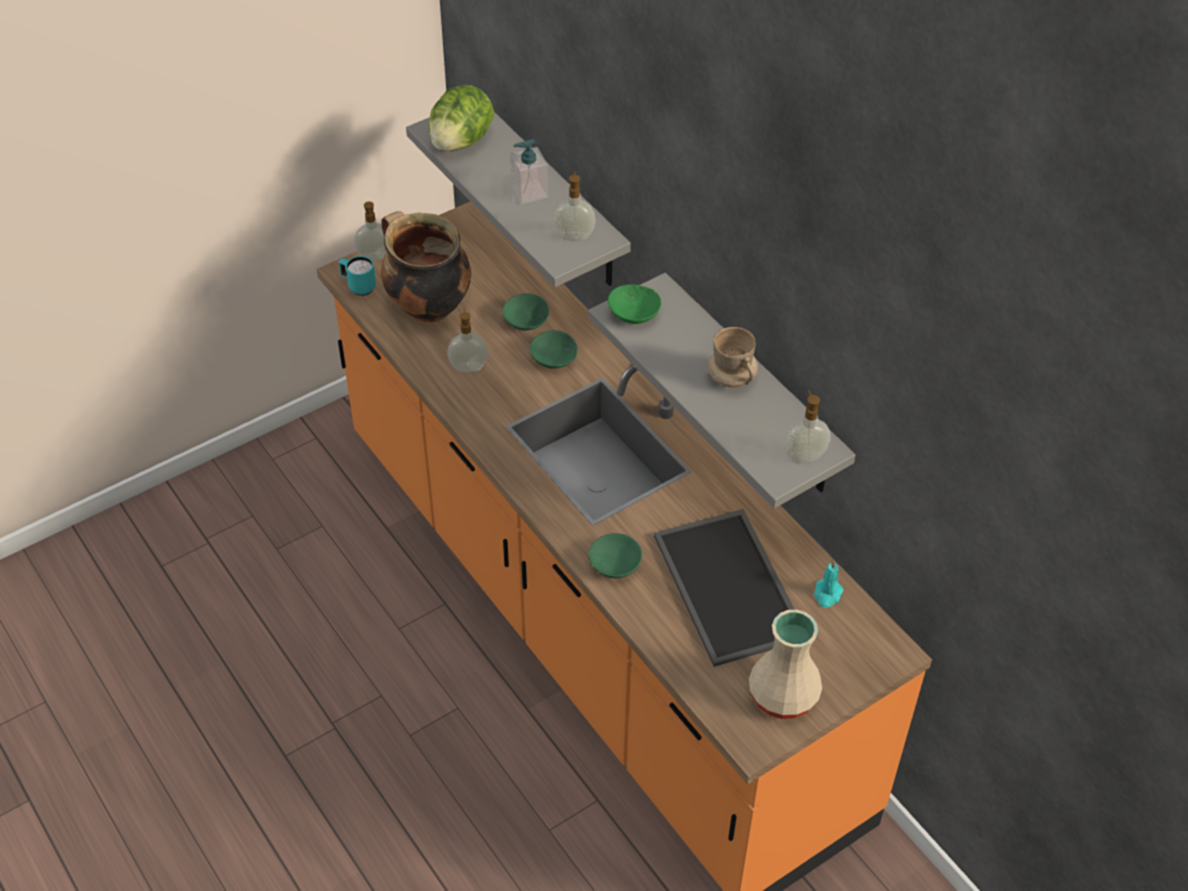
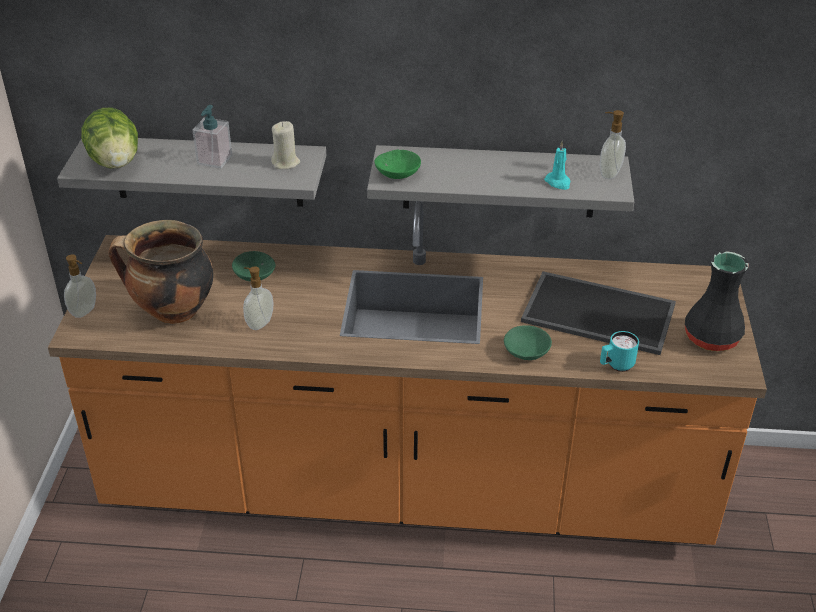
camera: 50 degrees left, 10 degrees down
turquoise mug [339,256,376,296] -> turquoise mug moved to [600,331,639,372]
green bowl [530,330,578,369] -> none
soap dispenser [553,171,596,241] -> beige candle [271,121,300,169]
beige mug [708,327,758,387] -> none
beige vase [749,610,822,719] -> black vase [685,251,749,352]
turquoise candle [814,560,843,608] -> turquoise candle moved to [544,141,571,190]

